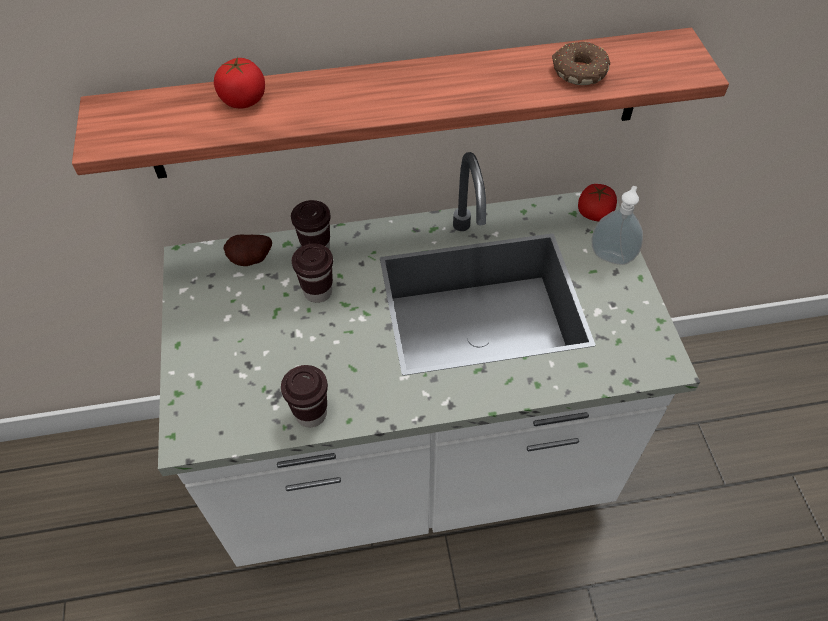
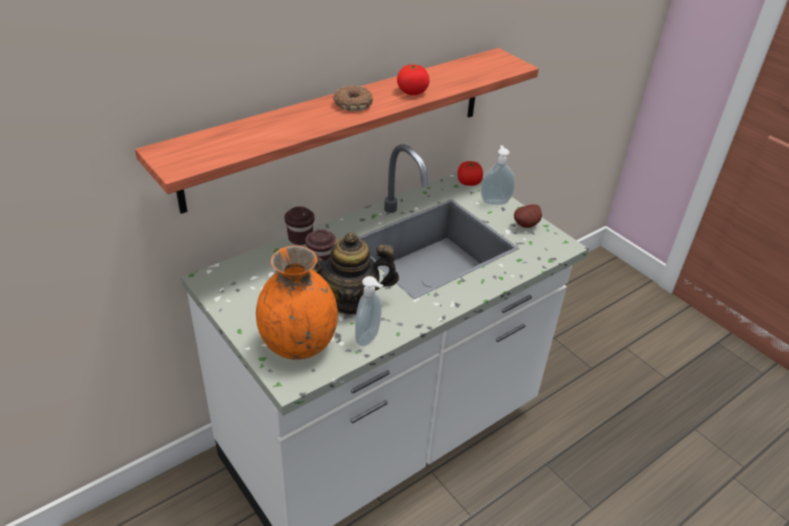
camera: 30 degrees left, 15 degrees down
tomato [214,57,265,108] -> tomato moved to [397,64,429,95]
potato [223,234,272,266] -> potato moved to [514,204,542,228]
brown cup [281,365,328,427] -> soap dispenser [355,276,383,346]
donut [552,41,610,85] -> donut moved to [332,85,373,111]
none -> orange vase [256,246,338,360]
none -> teapot [311,232,399,315]

